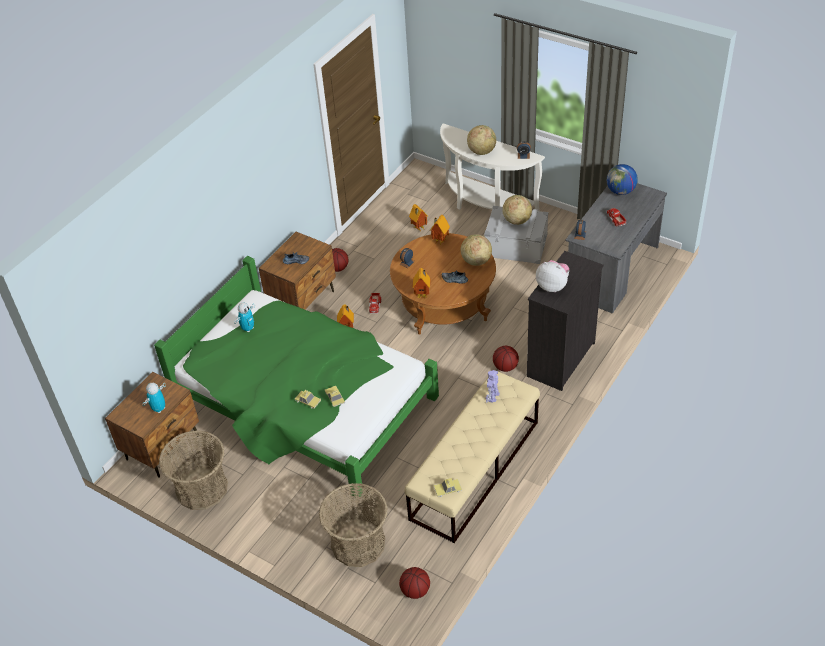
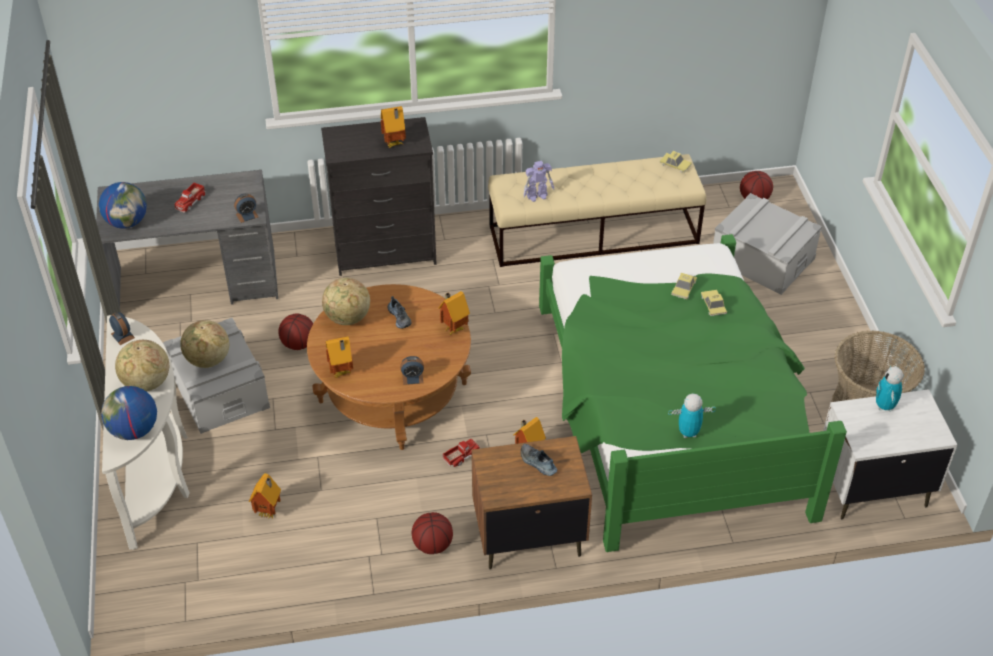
camera: 135 degrees left, 0 degrees up
brown nightstand [105,372,199,478] -> white nightstand [823,389,957,519]
toy robot [143,383,166,413] -> toy robot turned 105 degrees clockwise [876,365,904,411]
basket [319,483,388,567] -> grey storage box [713,193,822,295]
basketball [493,346,519,372] -> basketball moved to [278,314,313,350]
plush toy [536,260,569,292] -> toy house [381,106,406,148]
none -> globe [101,386,157,440]

